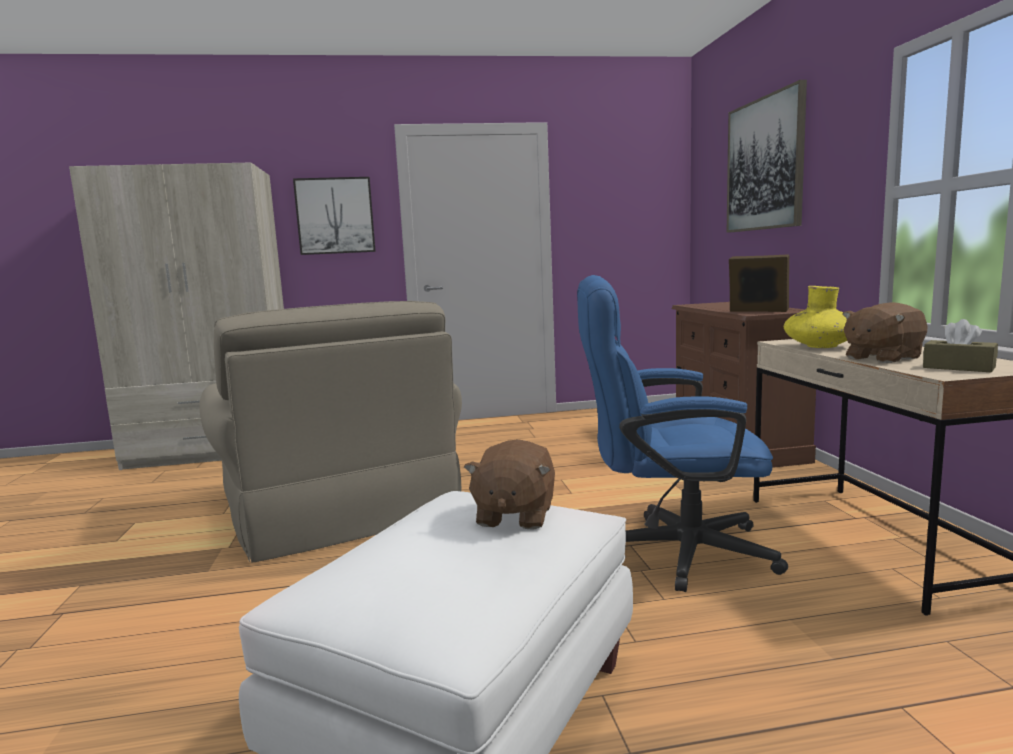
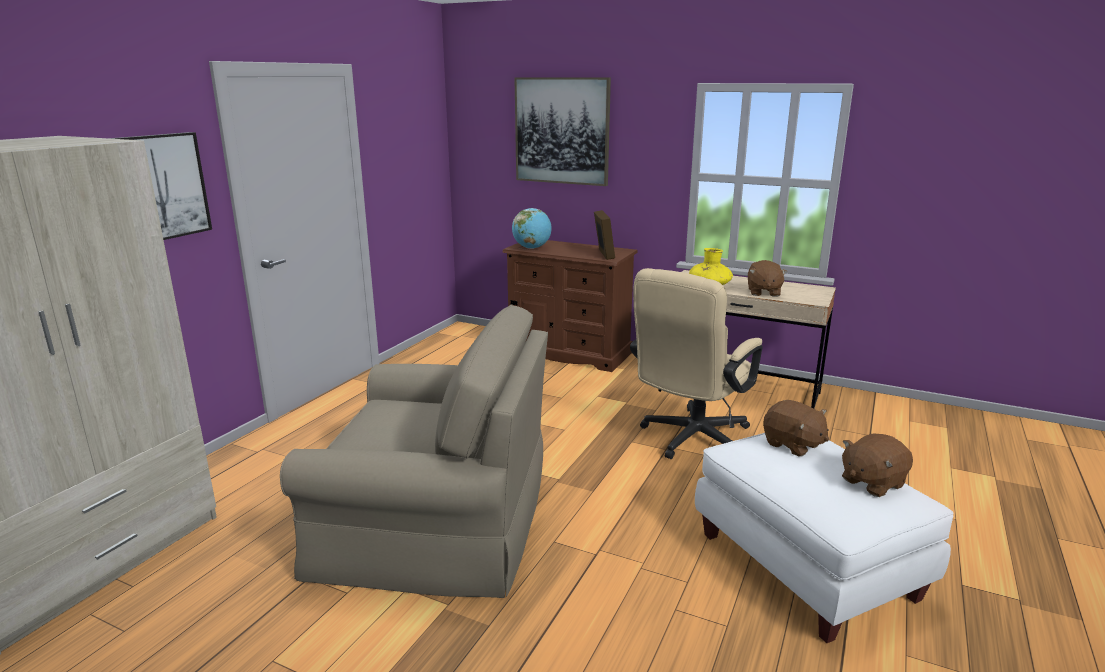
camera: 55 degrees left, 10 degrees up
blue office chair [577,275,788,592] -> beige office chair [630,268,763,459]
picture frame [729,254,789,312] -> picture frame turned 105 degrees clockwise [594,210,615,260]
brown tissue box [923,319,998,372] -> none
none -> globe [512,208,552,249]
none -> brown plush toy [842,433,913,497]

